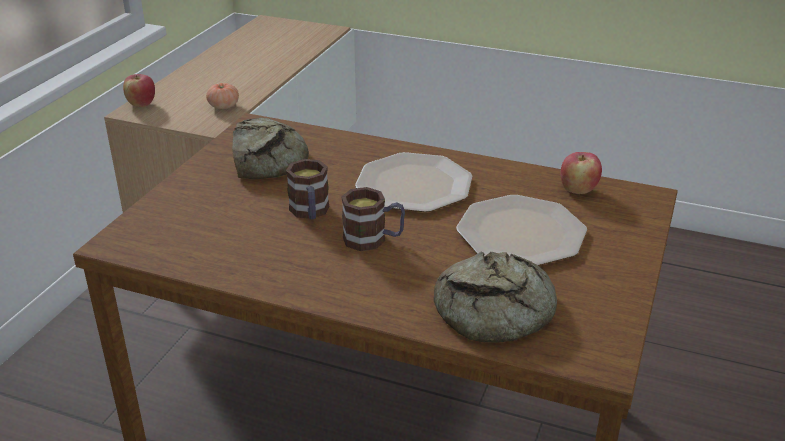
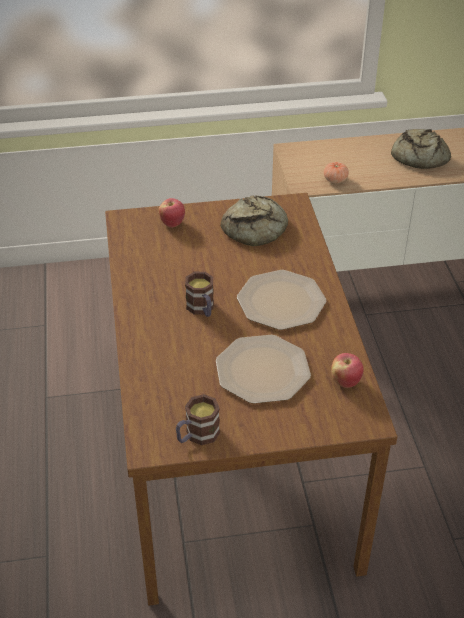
camera: 60 degrees right, 10 degrees up
apple [123,74,155,107] -> apple moved to [159,198,185,227]
mug [286,159,329,219] -> mug moved to [176,394,220,445]
bread [434,252,557,343] -> bread moved to [391,129,451,169]

